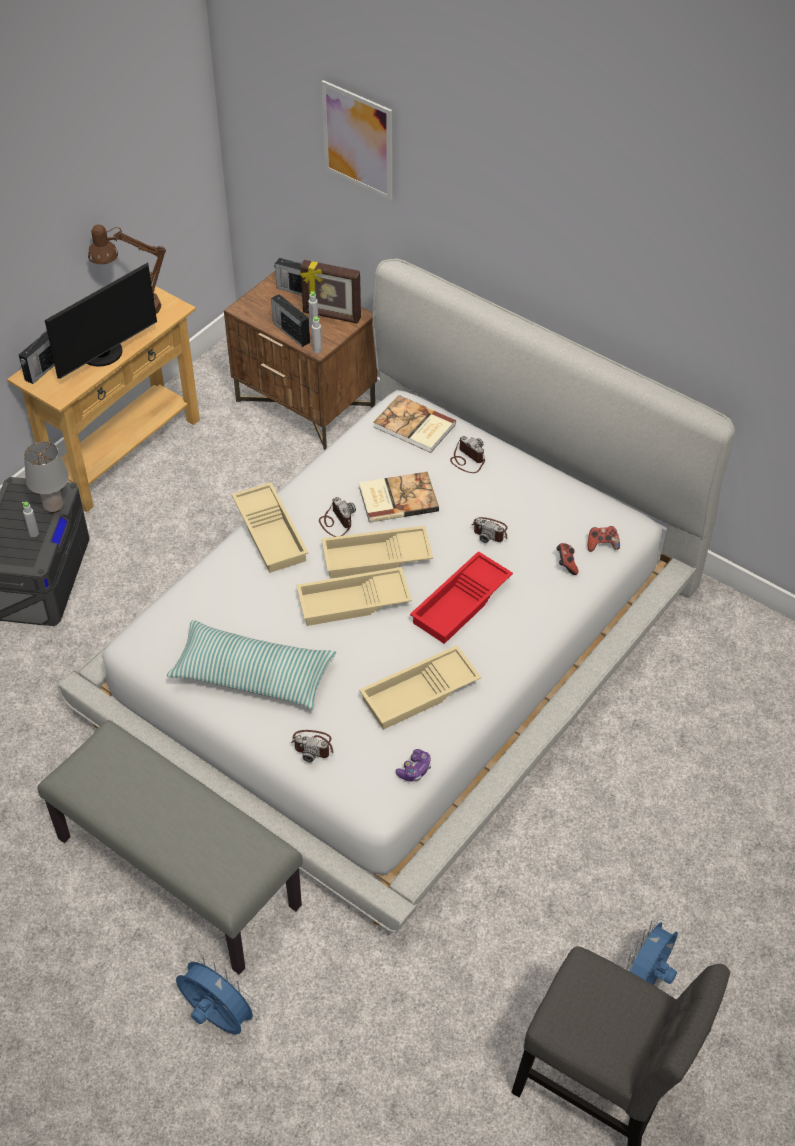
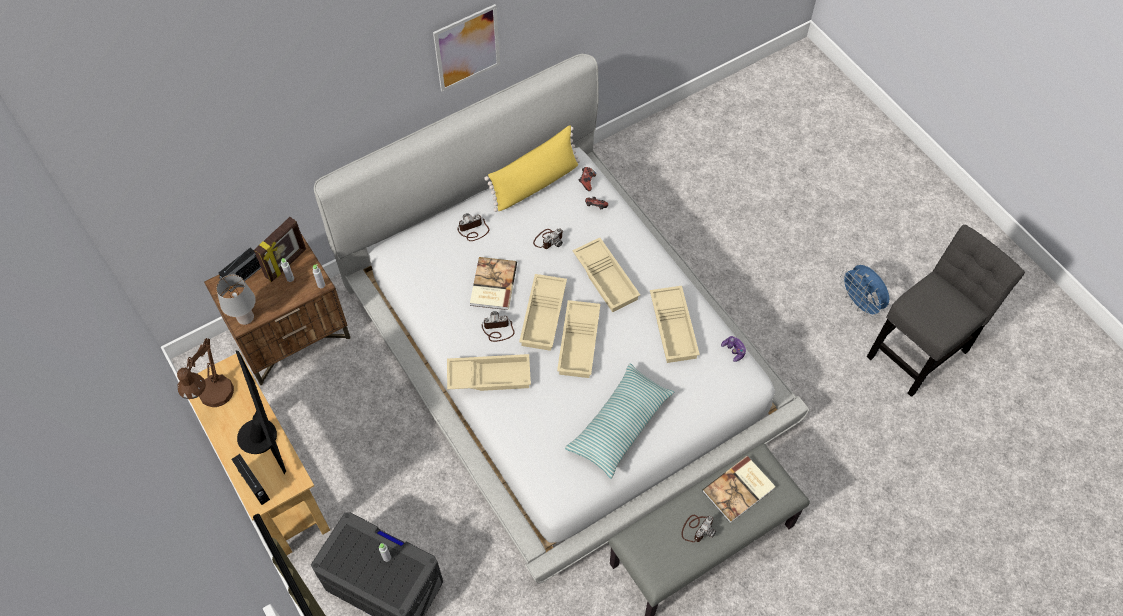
camera: 70 degrees left, 10 degrees up
grey table lamp [24,441,69,513] -> grey table lamp moved to [216,275,256,325]
blue fan [176,955,260,1034] -> none
radio [271,294,310,347] -> none
camera [292,730,333,762] -> camera moved to [681,515,717,543]
picture [321,80,392,200] -> picture moved to [433,4,500,92]
book [373,395,456,453] -> book moved to [702,456,776,523]
red tray [410,551,513,644] -> beige tray [572,238,640,312]
none -> yellow pillow [484,125,580,212]

